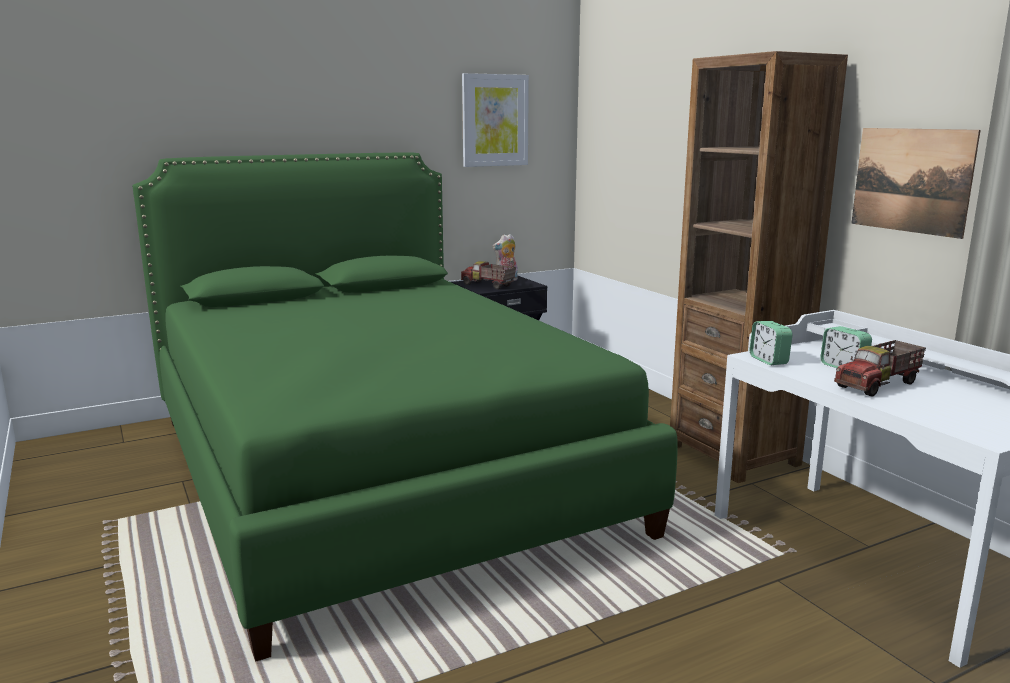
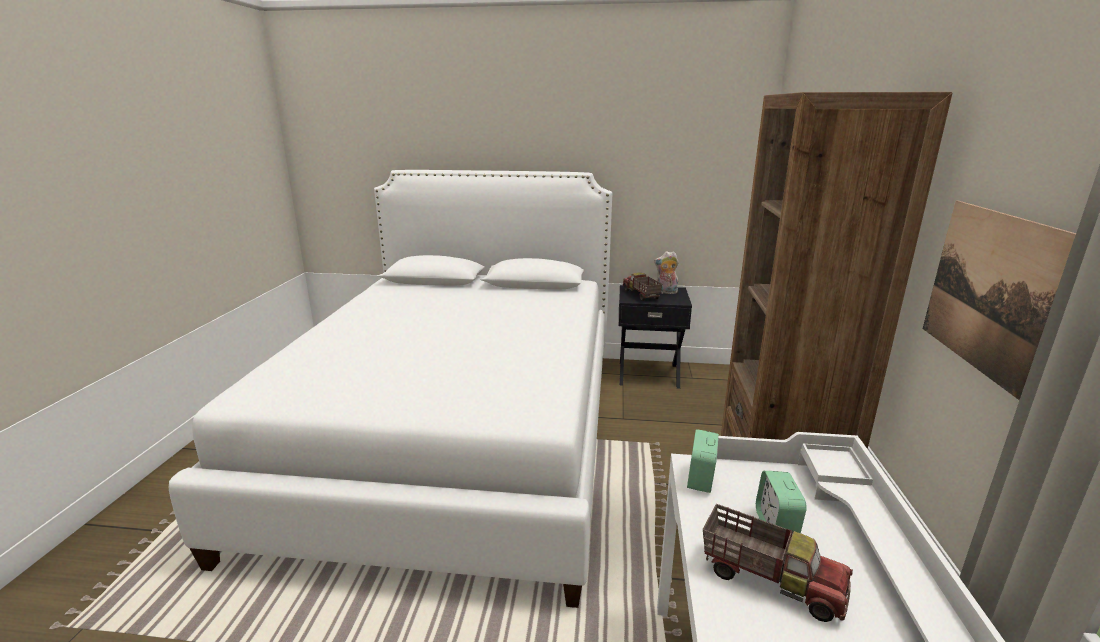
camera: 35 degrees right, 5 degrees up
green bed [133,153,678,662] -> white bed [168,170,612,608]
picture [462,73,529,167] -> none
toy truck [834,340,926,396] -> toy truck turned 150 degrees counterclockwise [703,504,853,622]

